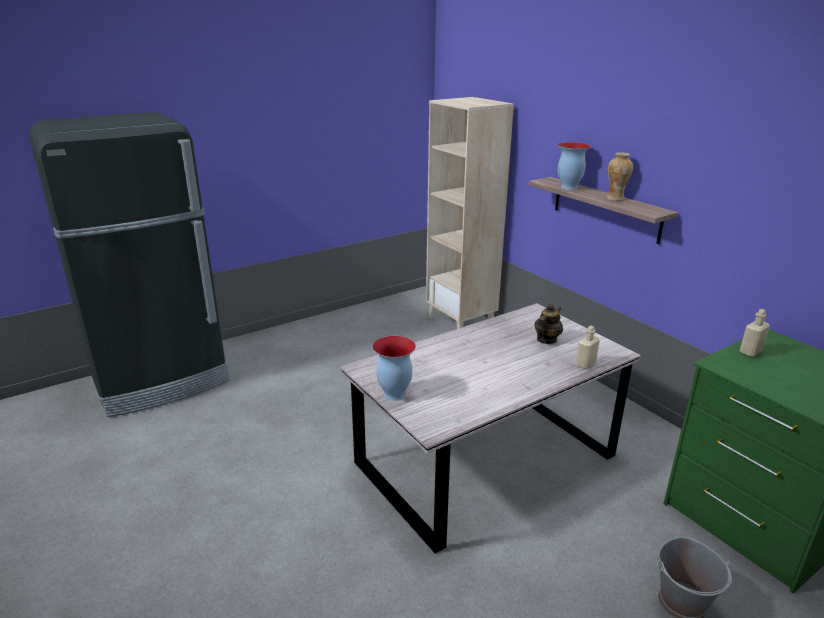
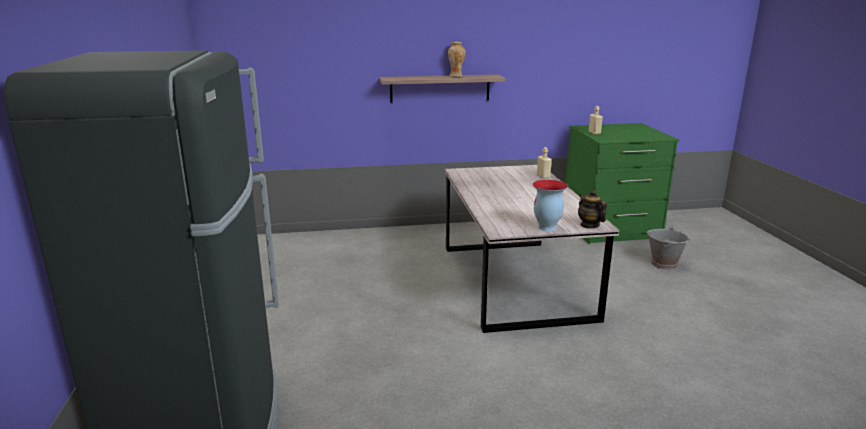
camera: 65 degrees left, 5 degrees down
beige bookcase [426,97,514,329] -> none
teapot [534,304,563,344] -> teapot moved to [578,190,607,229]
vase [558,142,591,190] -> none

